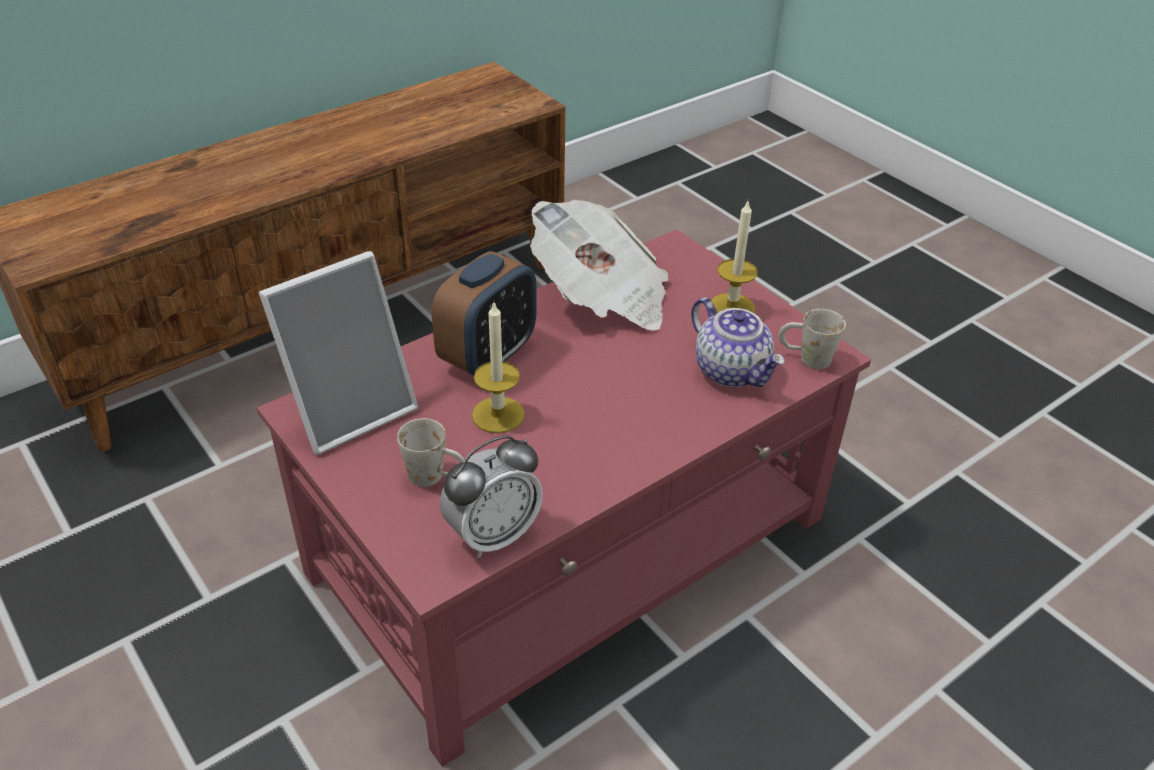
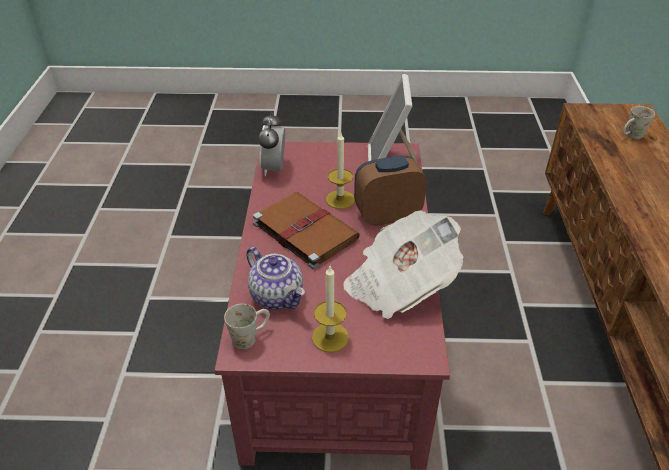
camera: 130 degrees right, 0 degrees up
white mug [397,418,465,487] -> white mug moved to [623,106,655,139]
alarm clock [432,251,537,375] -> alarm clock turned 90 degrees clockwise [354,156,427,226]
teapot [691,298,785,387] -> teapot turned 135 degrees counterclockwise [246,247,305,309]
none -> brown book [253,192,360,269]

